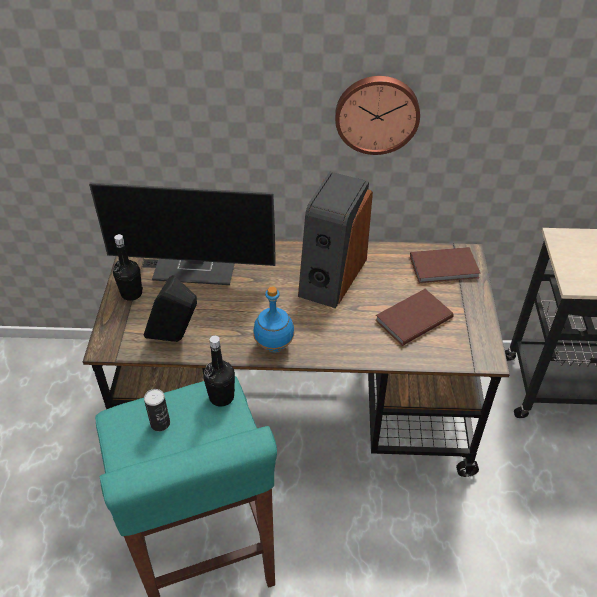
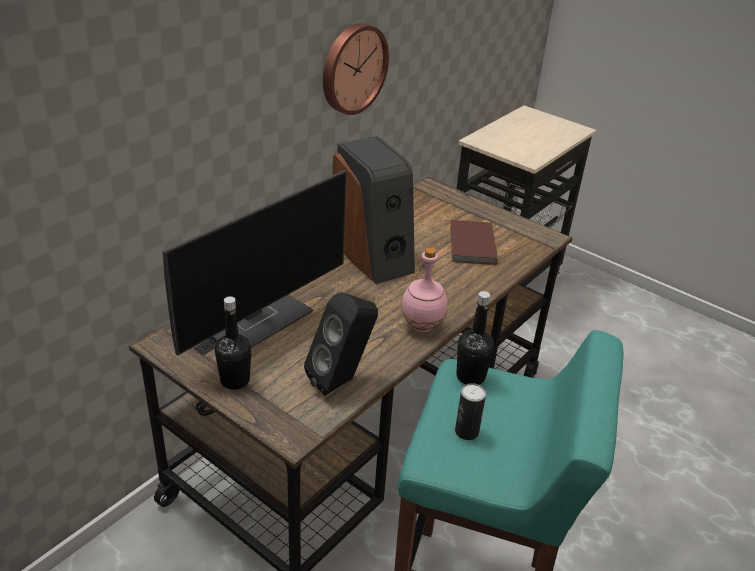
camera: 55 degrees left, 10 degrees down
blue bottle [253,287,294,353] -> pink bottle [401,248,447,332]
brown book [410,247,480,283] -> none

